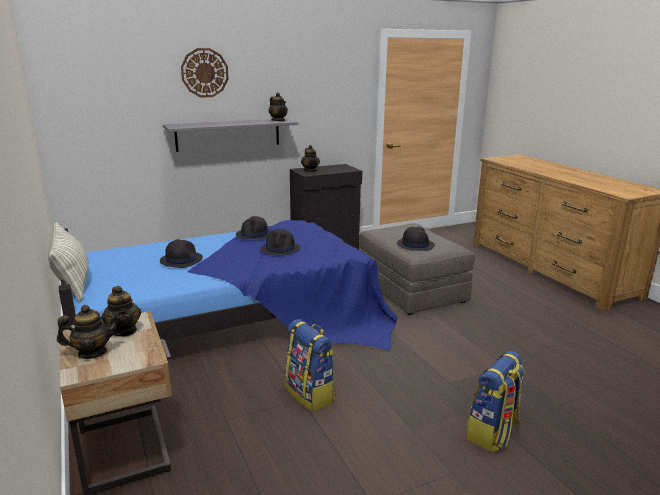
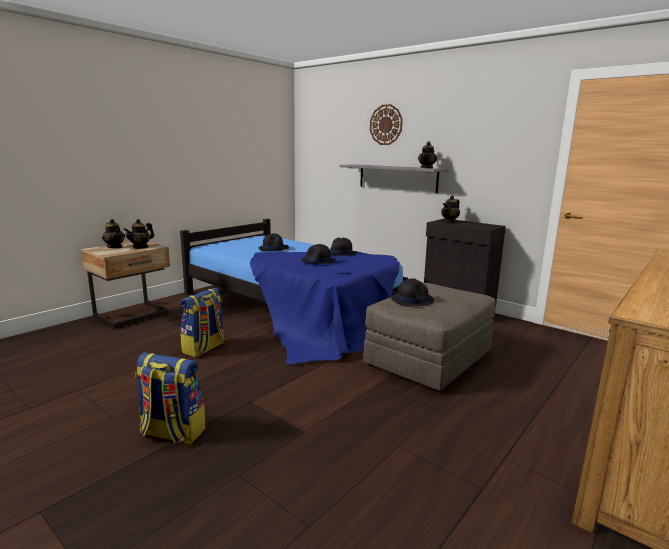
camera: 65 degrees right, 5 degrees down
pillow [48,222,89,302] -> none

